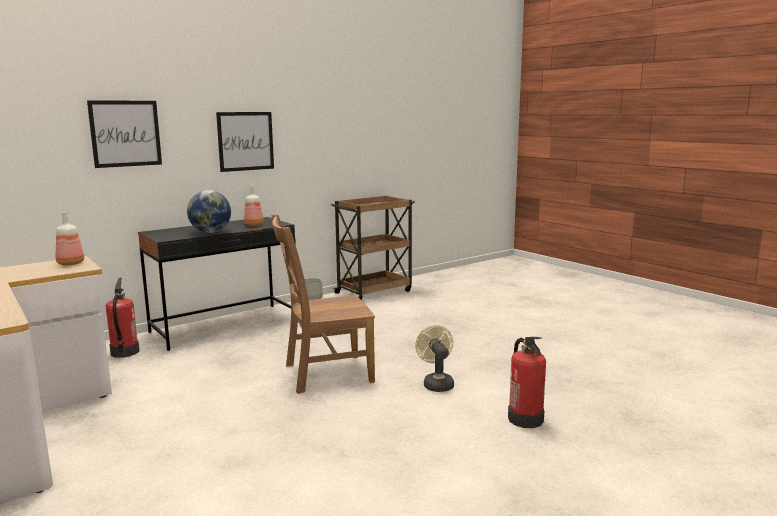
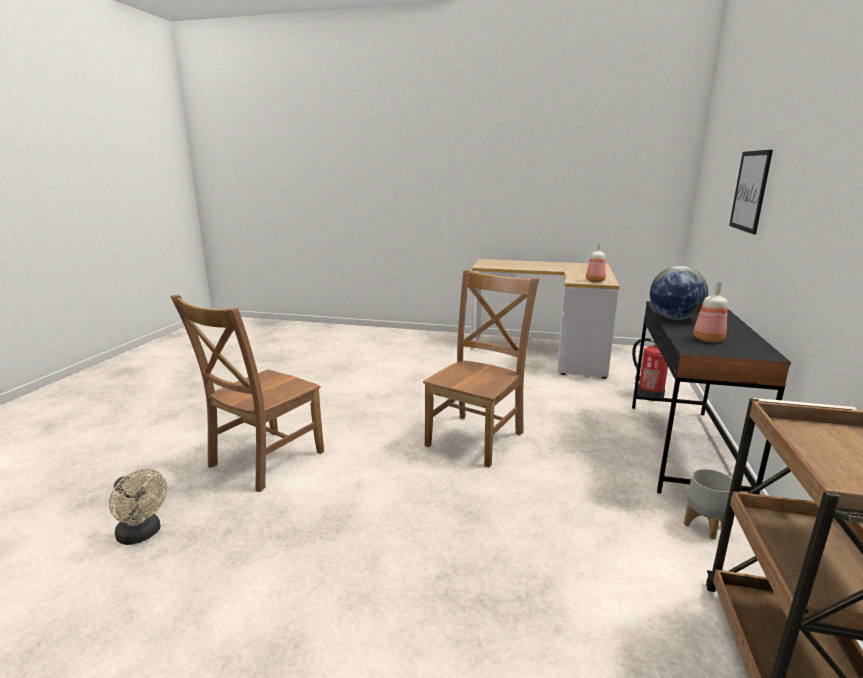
camera: 140 degrees right, 5 degrees up
picture [216,112,274,172] -> none
beige fan [415,325,454,392] -> beige fan moved to [109,469,167,545]
fire extinguisher [508,337,546,428] -> brown chair [170,295,324,492]

